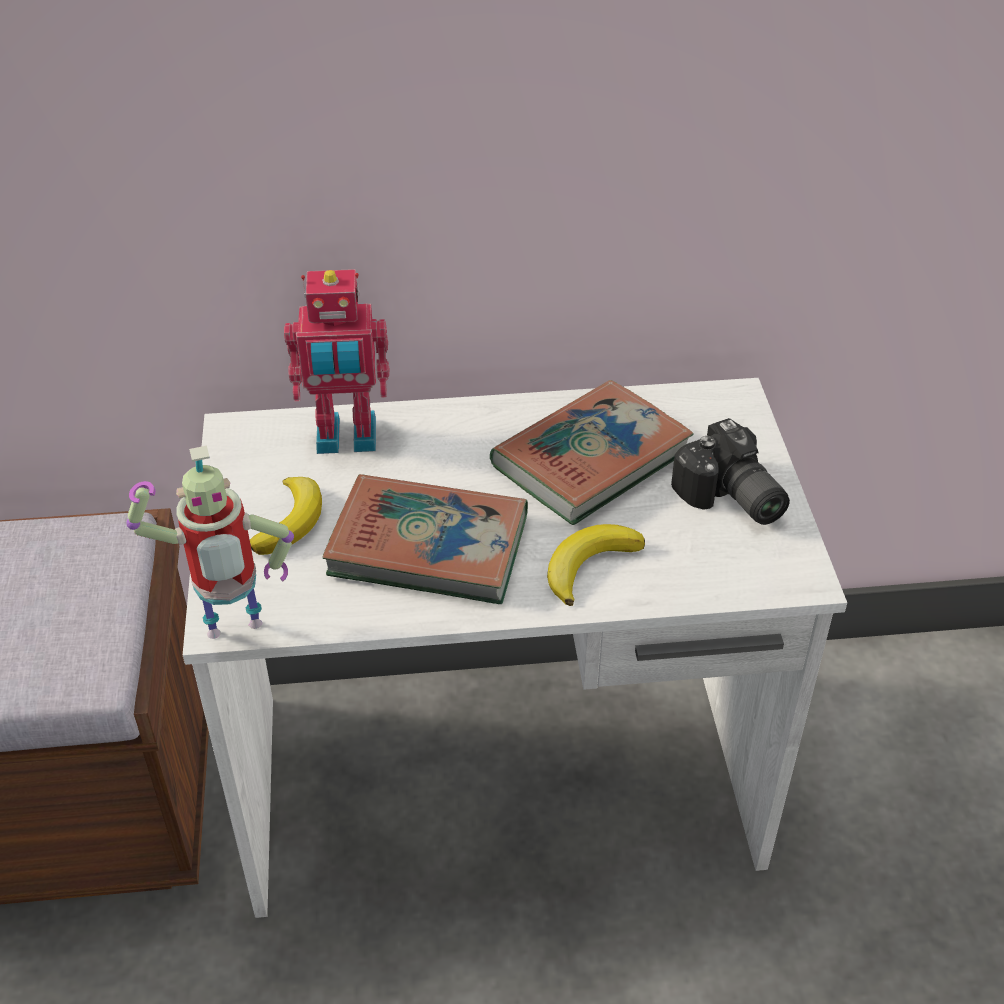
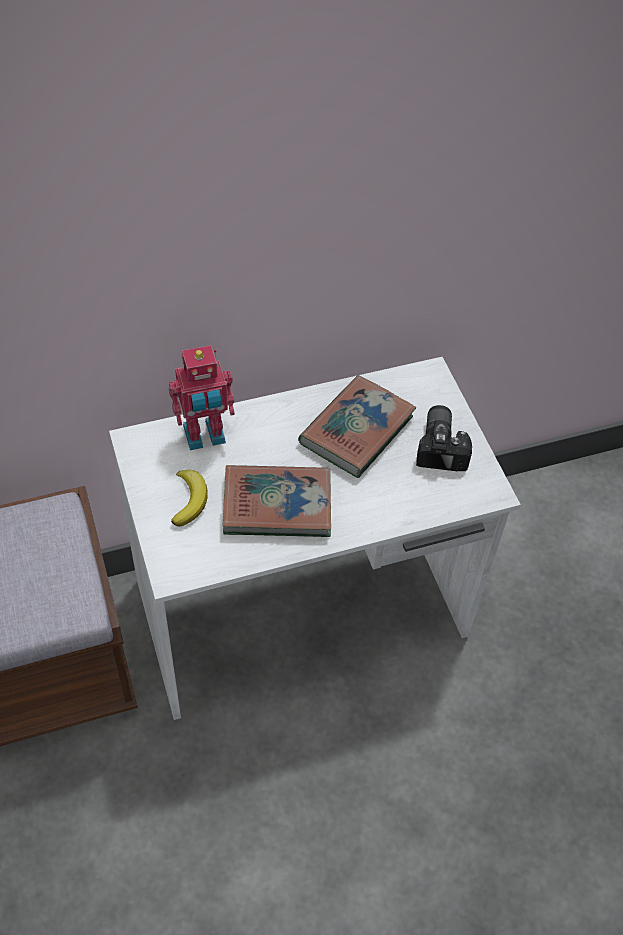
camera: 15 degrees left, 10 degrees up
toy robot [126,446,294,639] -> none
banana [547,524,645,606] -> none
camera [671,418,790,525] -> camera turned 135 degrees counterclockwise [416,405,472,471]

